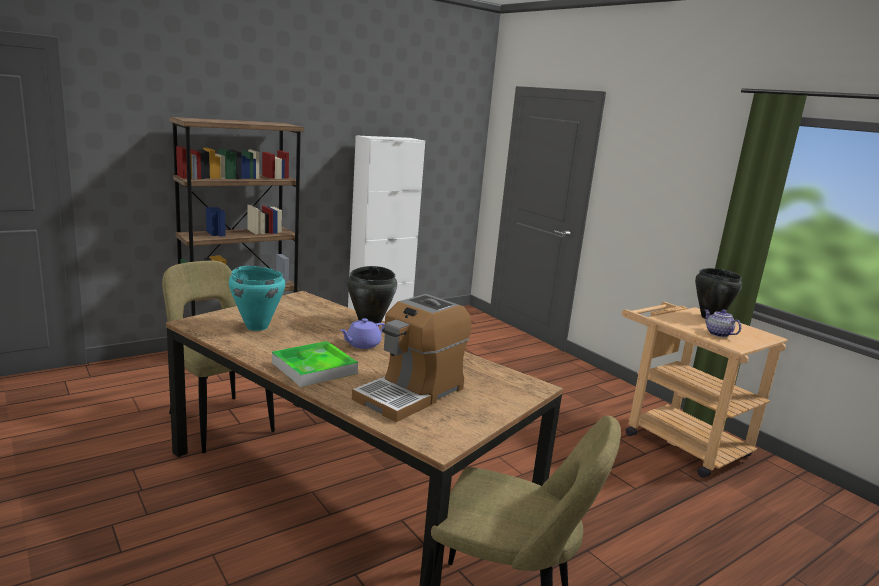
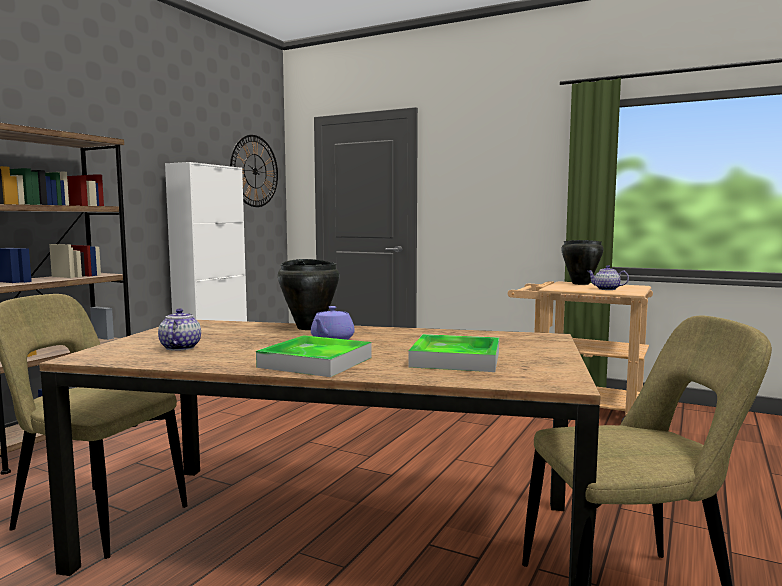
camera: 25 degrees left, 10 degrees down
turquoise cooking pot [229,266,285,331] -> teapot [158,308,201,351]
coffee machine [352,294,472,422] -> tray [408,334,499,372]
none -> wall clock [230,135,278,207]

